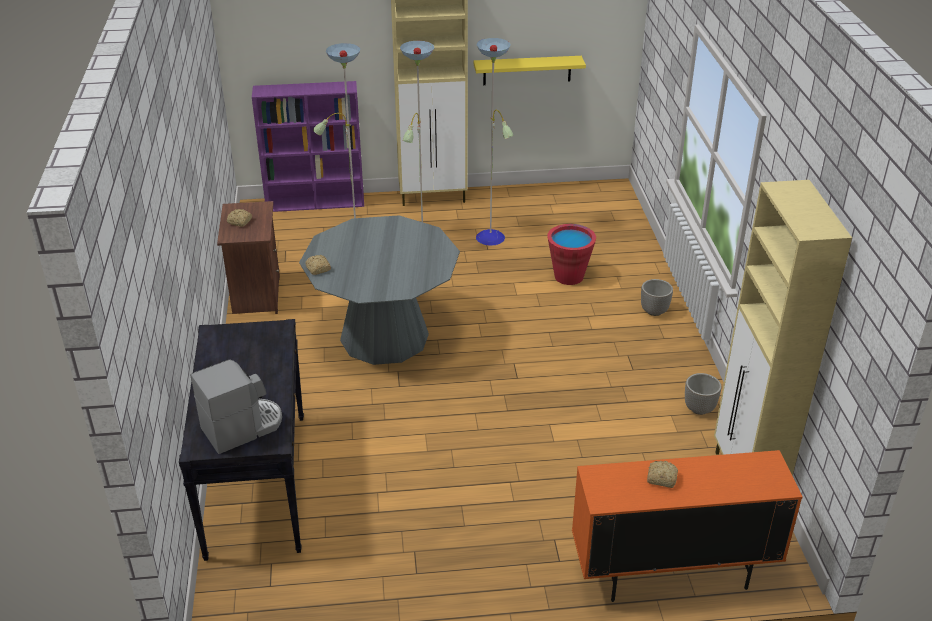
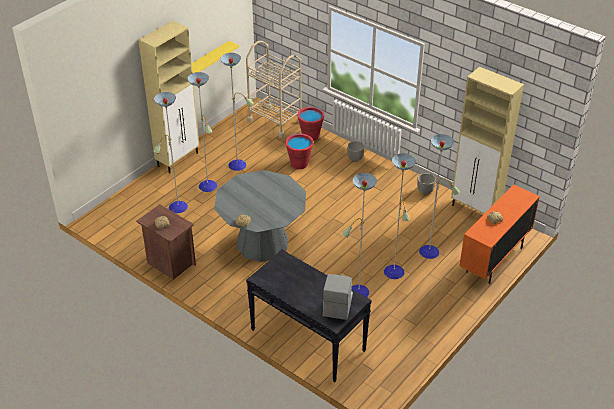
camera: 45 degrees left, 5 degrees up
purple bookcase [252,81,364,212] -> none
none -> beige cart [246,41,301,138]
none -> red bucket [297,107,325,141]
none -> floor lamp [342,134,460,298]

